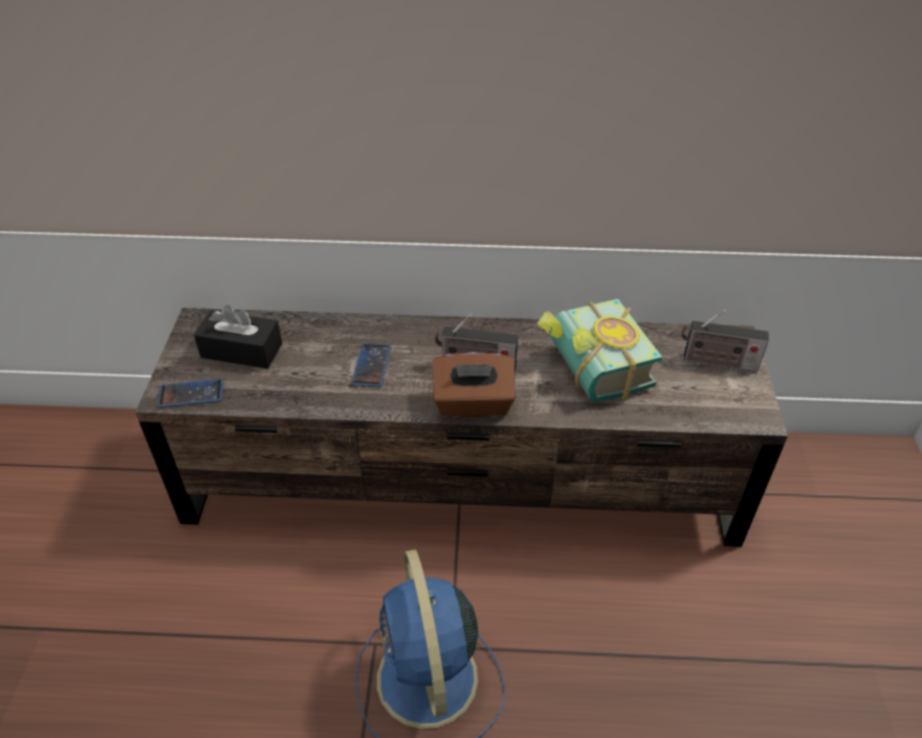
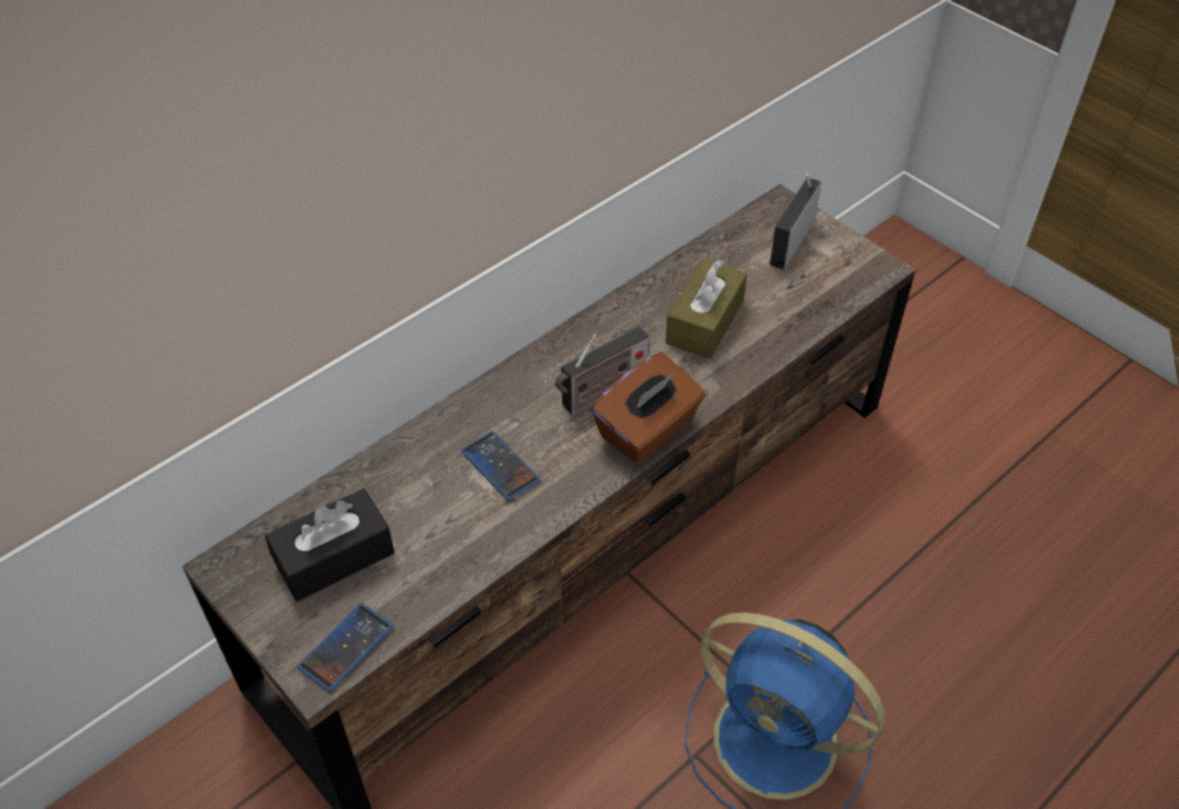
camera: 45 degrees left, 5 degrees up
book [537,299,662,402] -> brown tissue box [665,259,747,359]
radio [682,309,769,372] -> radio turned 150 degrees clockwise [770,174,821,270]

